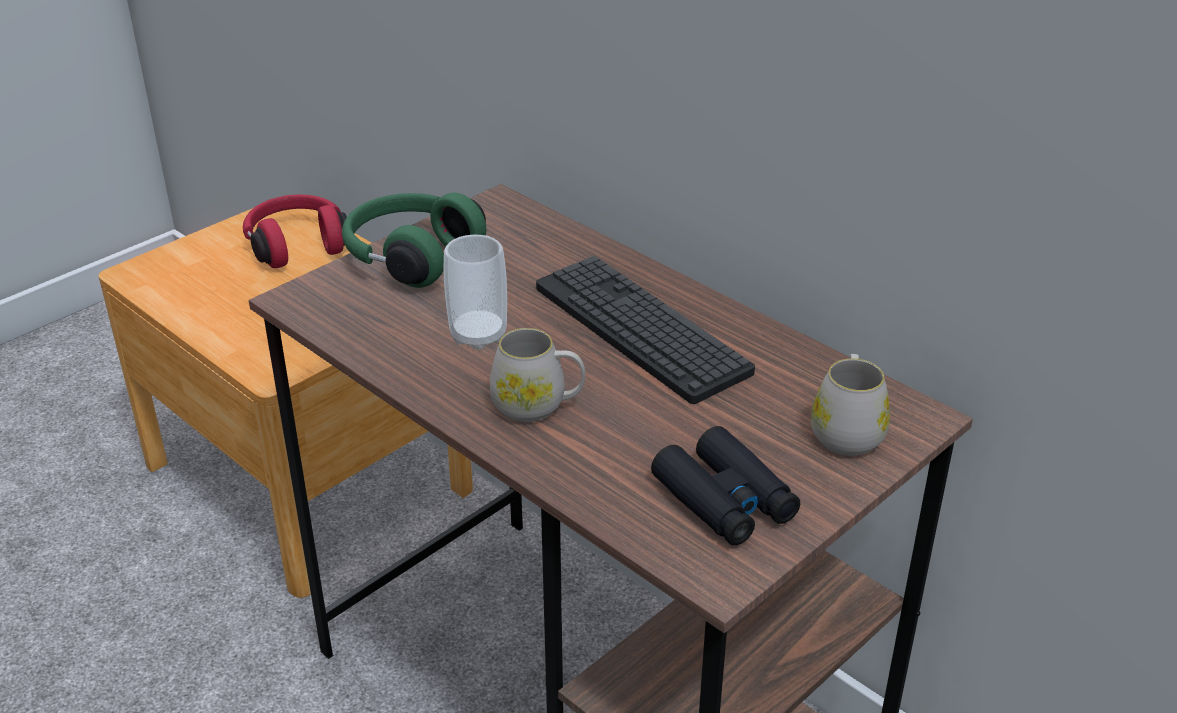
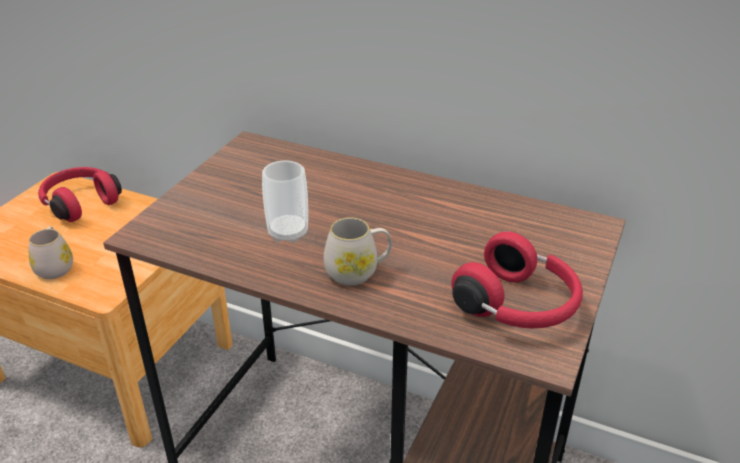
camera: 20 degrees left, 0 degrees up
green headphones [342,192,487,288] -> none
keyboard [536,256,755,404] -> none
black binoculars [651,426,800,545] -> red headphones [451,231,583,329]
white mug [811,354,890,456] -> white mug moved to [29,226,73,279]

